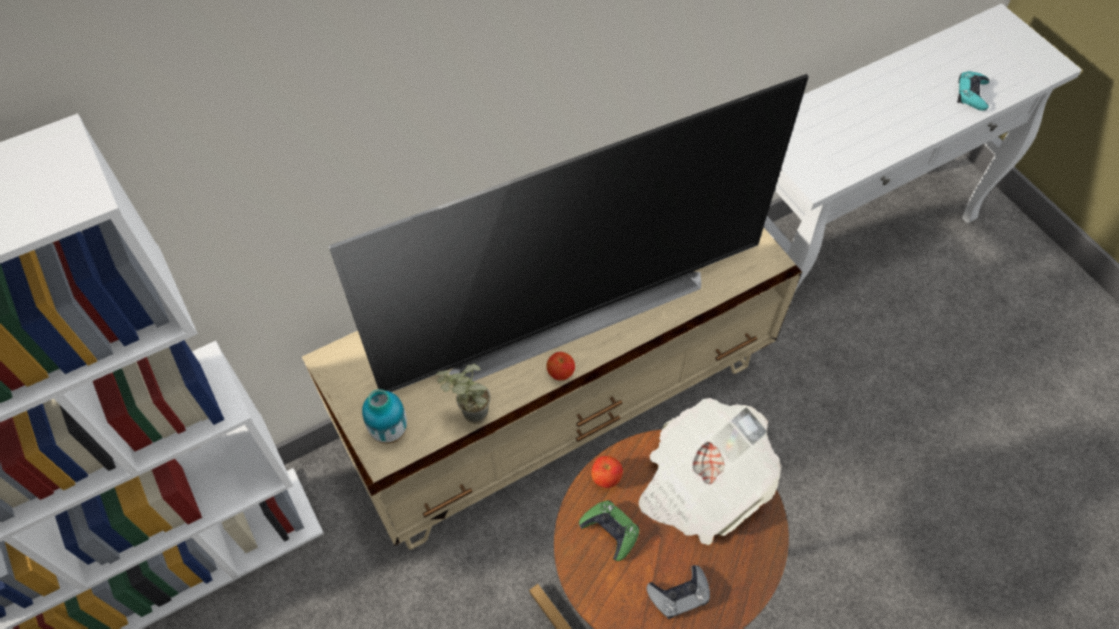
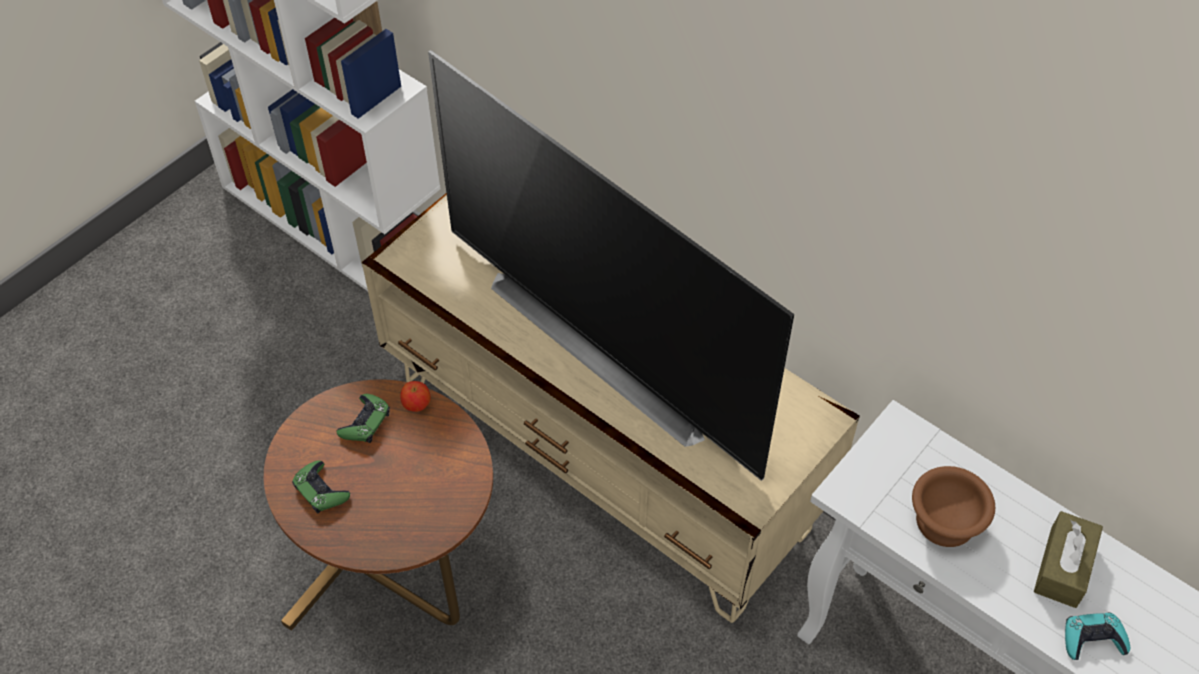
camera: 70 degrees right, 5 degrees down
vase [362,389,407,444] -> none
potted plant [436,364,490,424] -> none
apple [546,352,575,381] -> none
newspaper [639,398,781,545] -> none
grey game controller [647,565,710,619] -> green game controller [292,461,350,513]
none -> brown bowl [912,466,995,547]
none -> brown tissue box [1034,511,1103,608]

